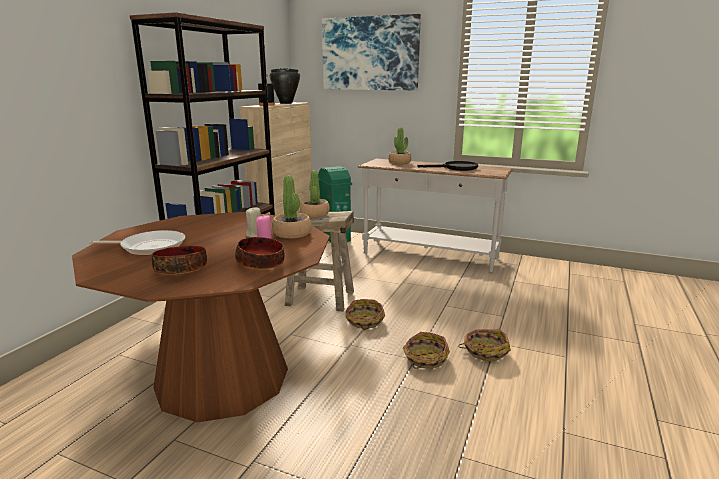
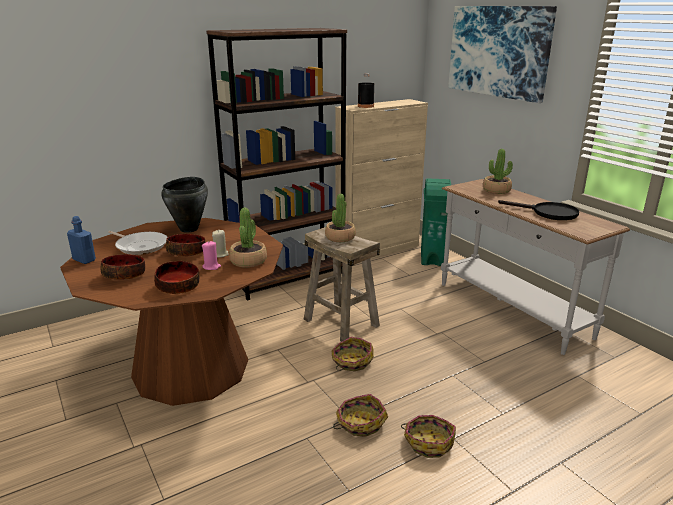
camera: 35 degrees right, 5 degrees up
black cooking pot [270,68,300,104] -> black cooking pot moved to [161,177,208,233]
none -> blue bottle [67,216,96,264]
none -> bowl [166,234,205,256]

